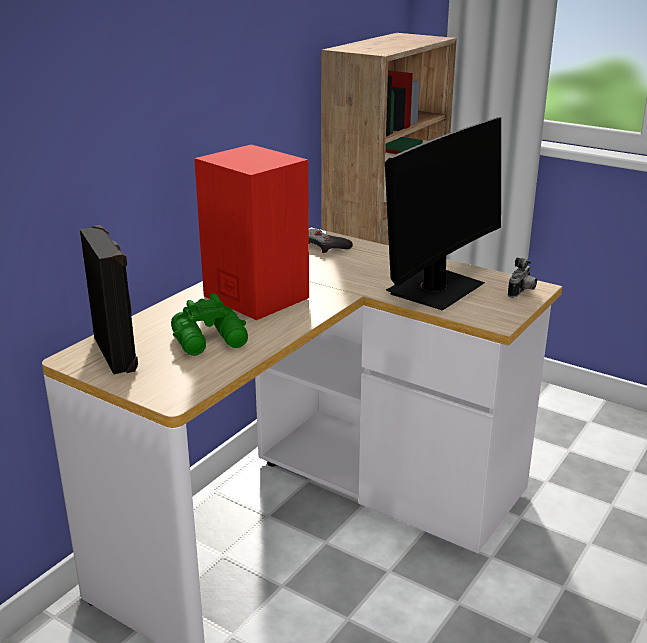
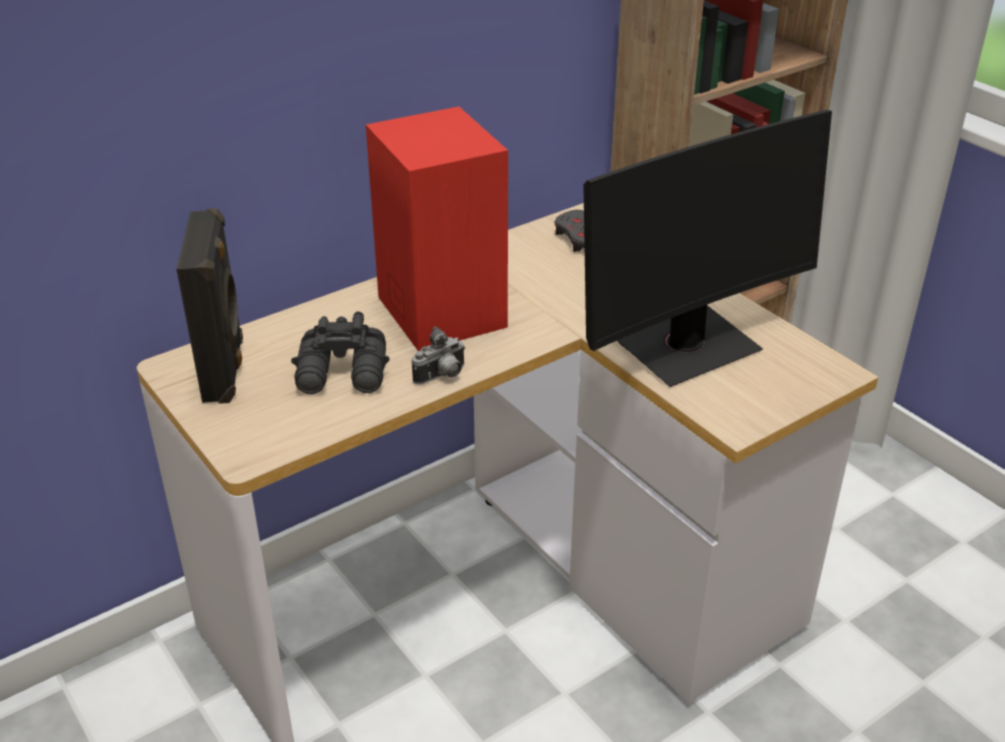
camera: 20 degrees right, 10 degrees up
green binoculars [171,293,248,356] -> black binoculars [291,311,390,394]
camera [508,258,537,298] -> camera moved to [412,327,465,384]

